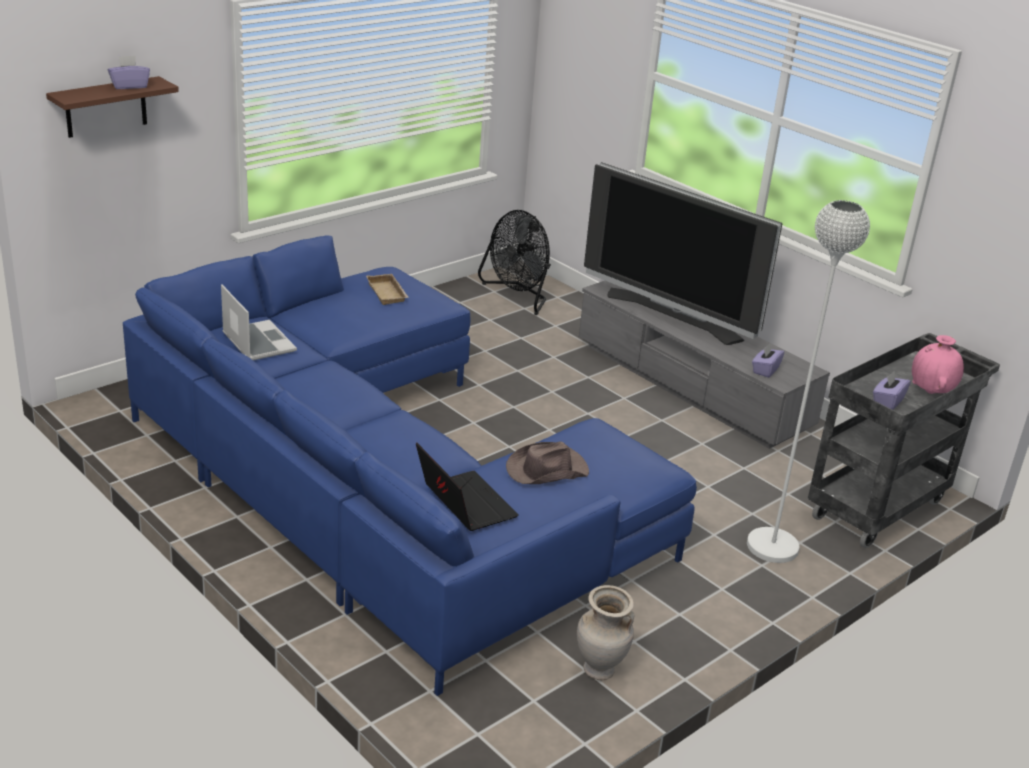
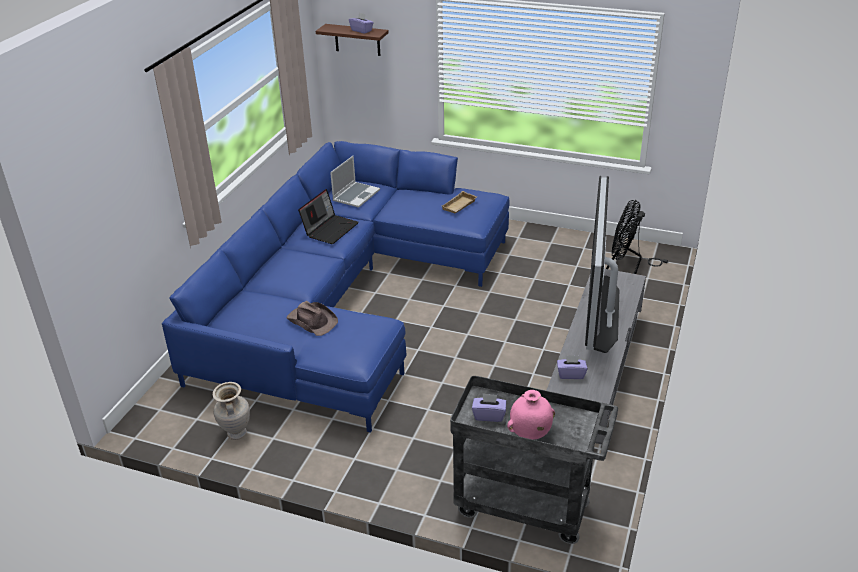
camera: 65 degrees right, 5 degrees up
laptop [416,443,518,531] -> laptop moved to [298,189,359,244]
white floor lamp [747,200,870,563] -> none

